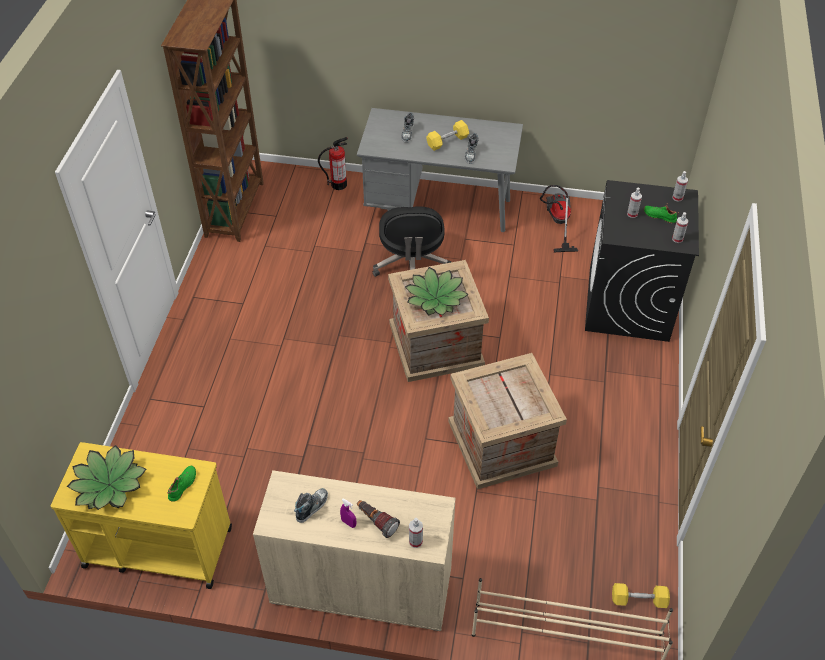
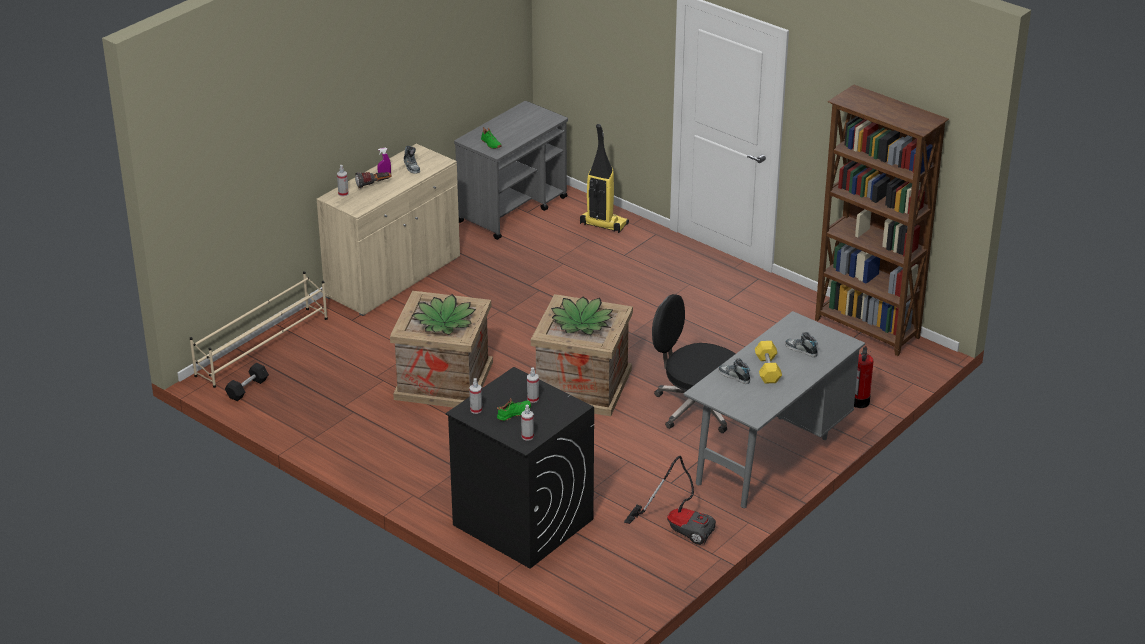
camera: 120 degrees right, 15 degrees down
yellow cart [51,442,232,589] -> grey cart [454,101,568,240]
potted plant [67,445,146,510] -> potted plant moved to [412,294,476,335]
yellow dumbbell [612,583,670,608] -> black dumbbell [225,363,269,401]
none -> vacuum cleaner [580,124,629,233]

